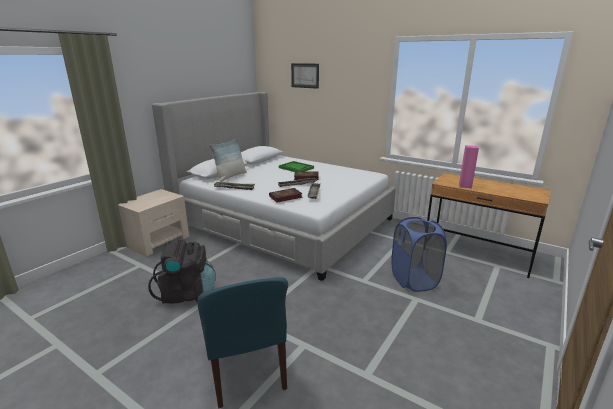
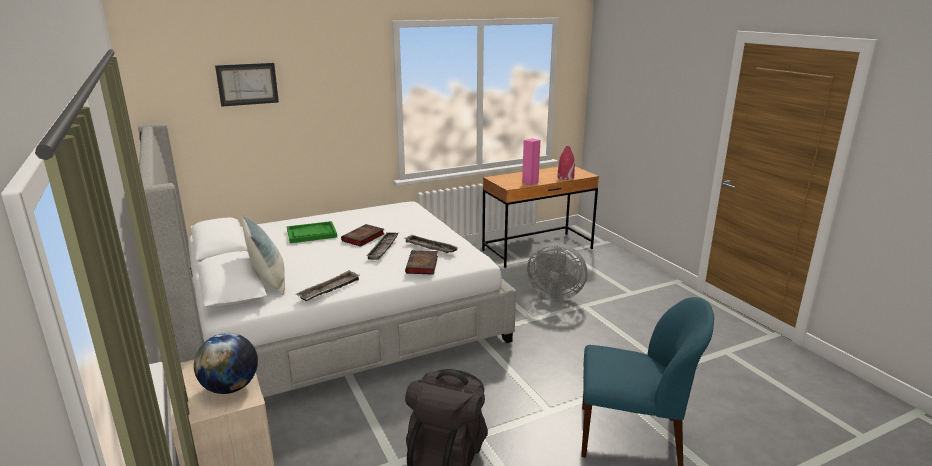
camera: 60 degrees left, 0 degrees up
blue laundry basket [391,217,447,292] -> grey fan [527,243,587,300]
none -> globe [194,333,258,394]
none -> red vase [558,146,575,180]

